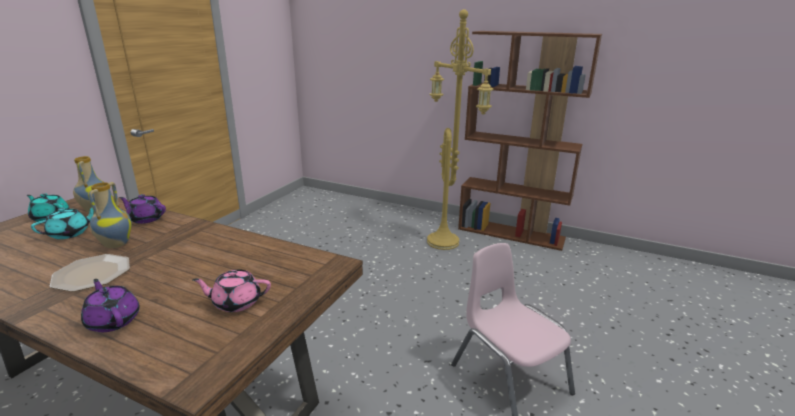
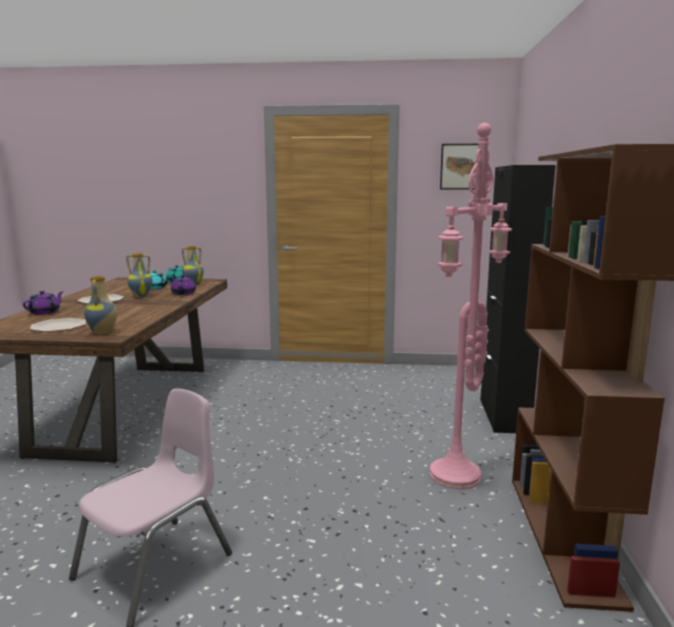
camera: 70 degrees right, 10 degrees down
pink teapot [192,270,271,312] -> plate [30,318,86,332]
yellow floor lamp [427,9,493,250] -> pink floor lamp [430,123,512,489]
none -> vase [84,276,118,334]
none -> picture [440,144,479,190]
none -> black cabinet [480,165,556,433]

